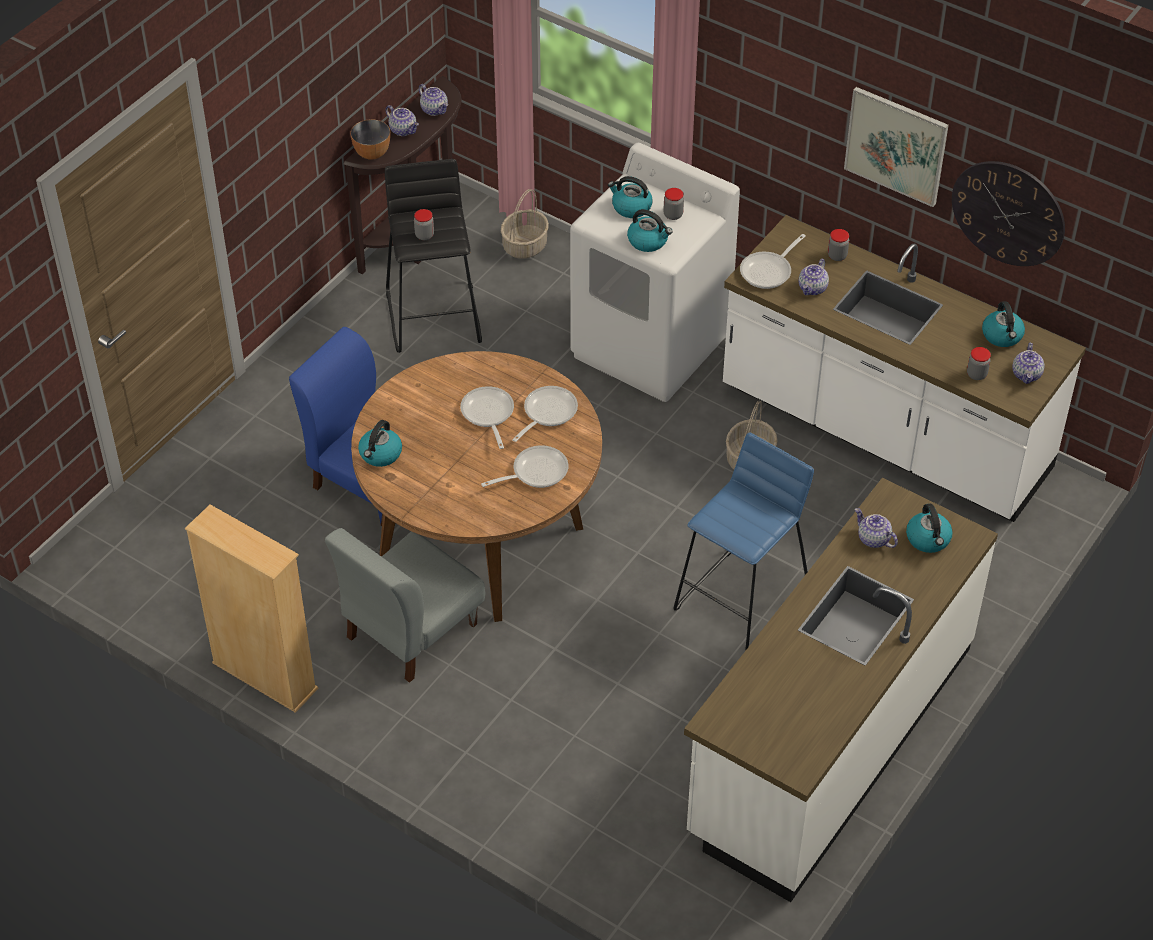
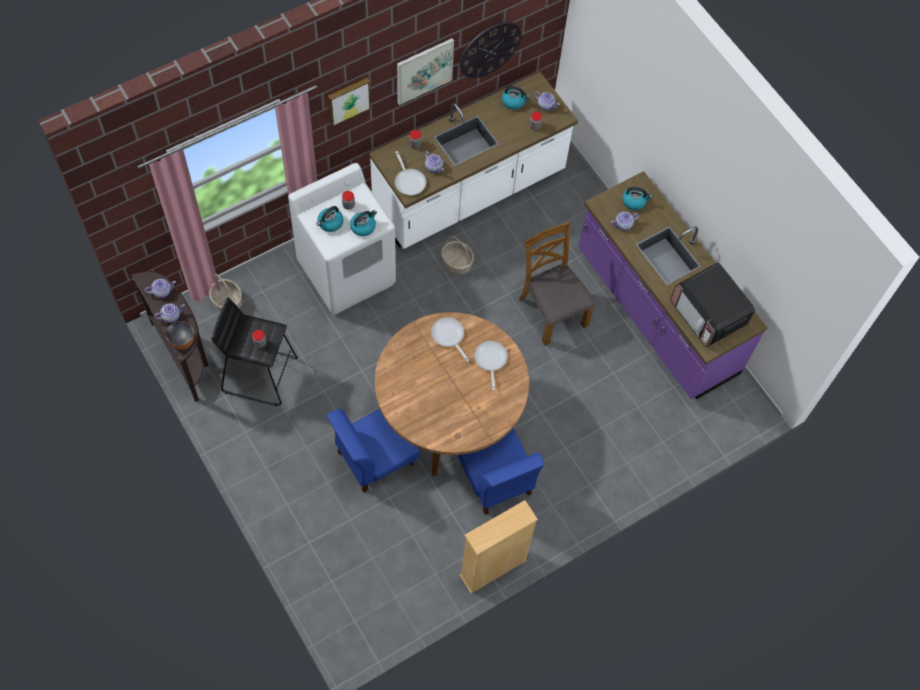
camera: 70 degrees left, 15 degrees up
grey chair [325,528,485,683] -> blue chair [457,428,544,515]
kettle [358,420,402,467] -> none
frying pan [460,386,514,449] -> none
blue stool [673,432,814,651] -> brown chair [519,221,595,346]
white counter [684,478,998,902] -> purple counter [578,171,767,399]
none -> picture [328,78,371,126]
none -> microwave [671,262,755,347]

